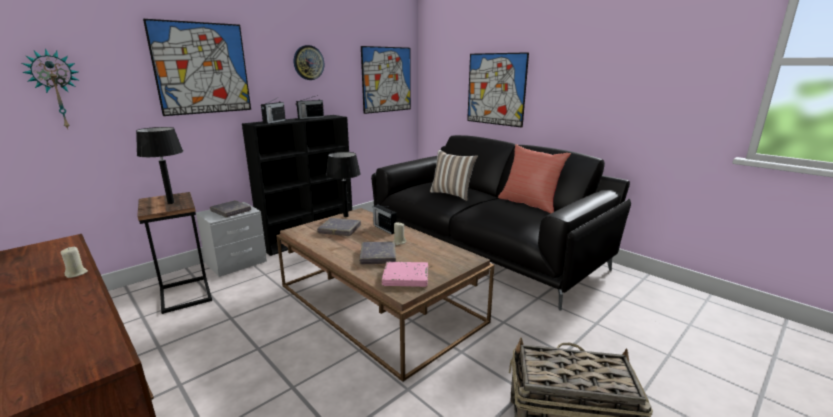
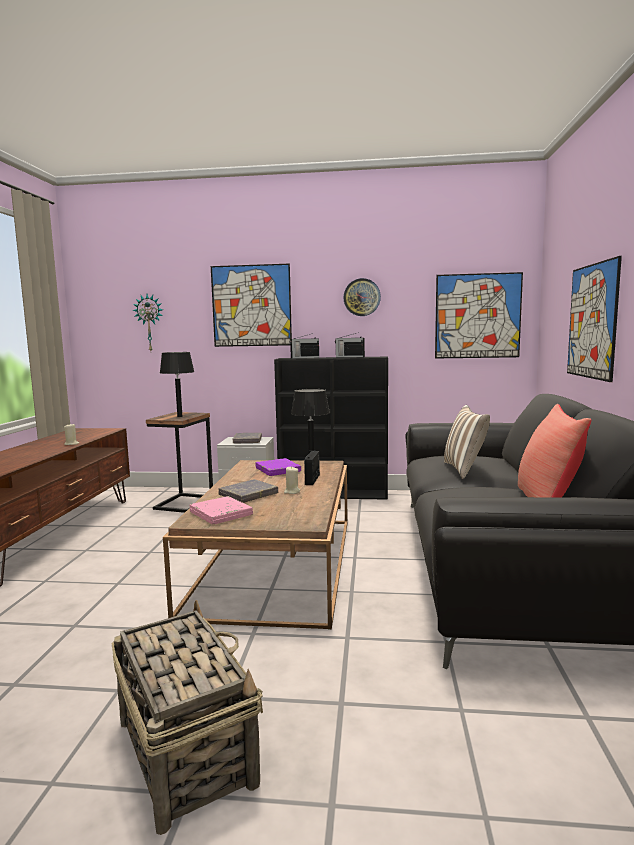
camera: 50 degrees right, 10 degrees down
grey book [317,218,361,236] -> purple book [256,458,301,476]

